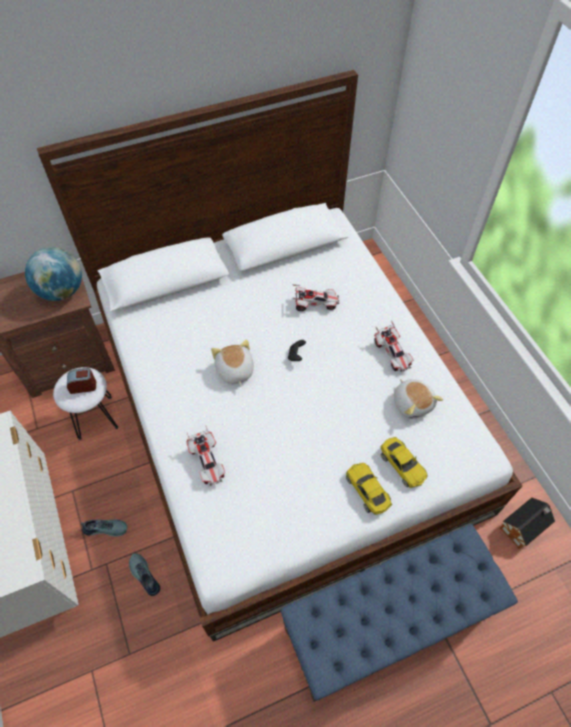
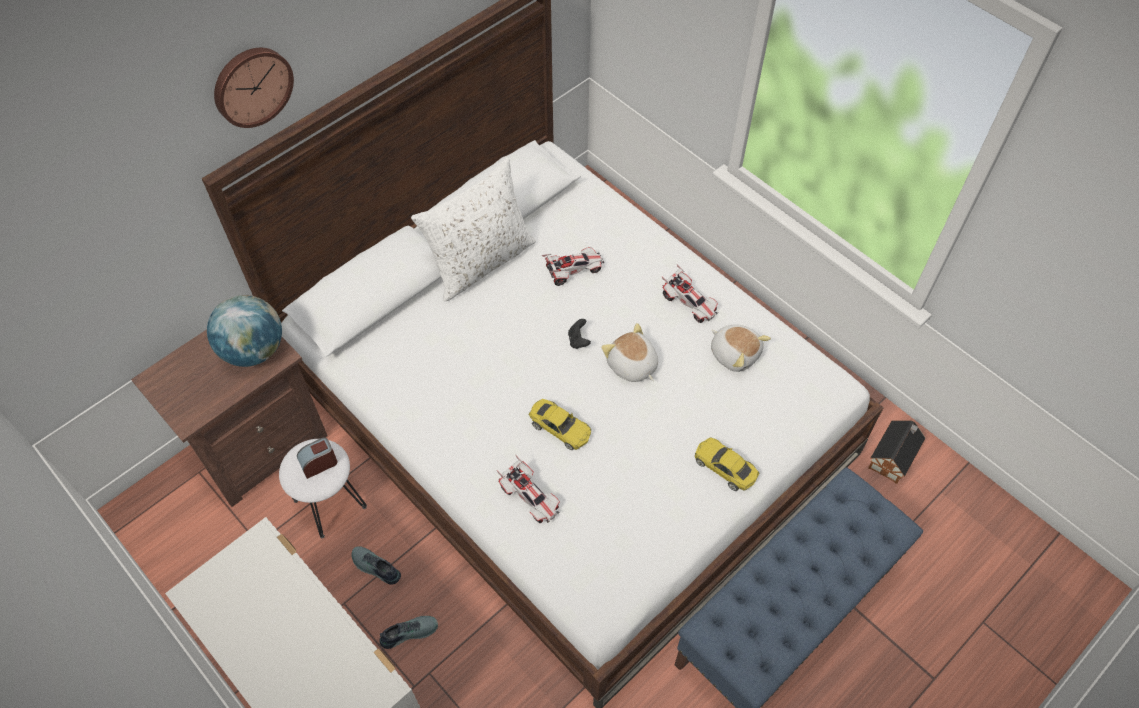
camera: 20 degrees left, 0 degrees up
shoe [129,553,160,596] -> shoe moved to [351,546,401,585]
plush toy [211,340,254,387] -> plush toy moved to [601,323,658,382]
yellow toy car [380,437,428,488] -> yellow toy car moved to [529,399,591,450]
none -> wall clock [214,48,294,128]
none -> white pillow [411,158,536,301]

